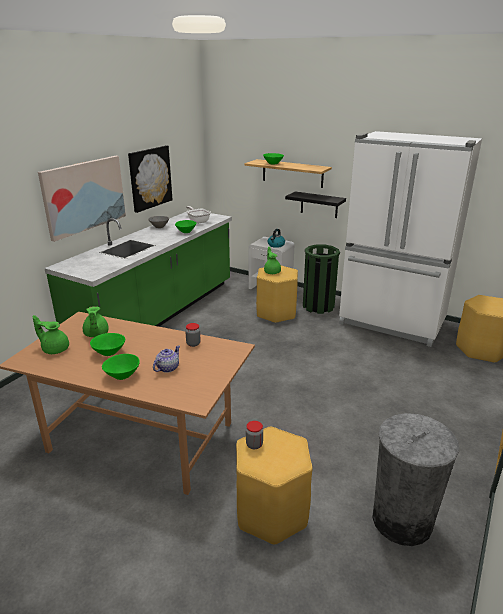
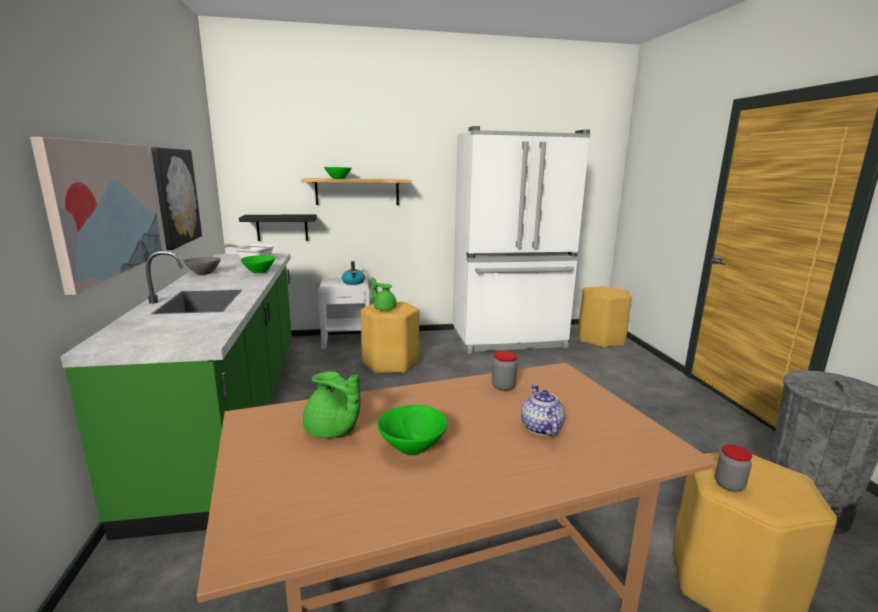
camera: 40 degrees left, 10 degrees down
green teapot [33,315,69,354] -> none
green bowl [102,354,140,380] -> none
black shelf [285,191,346,218] -> black shelf moved to [239,215,317,241]
green trash can [303,244,340,314] -> none

